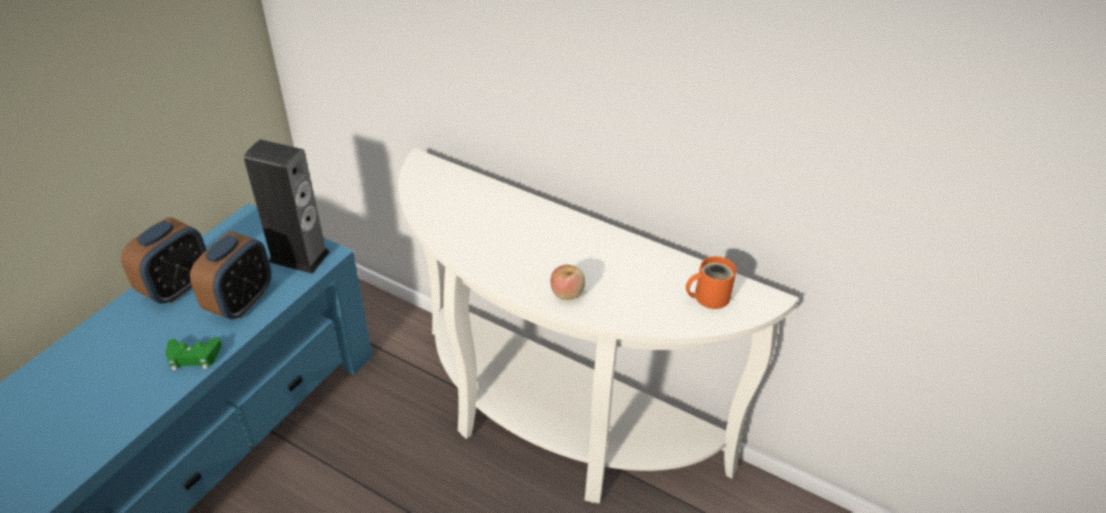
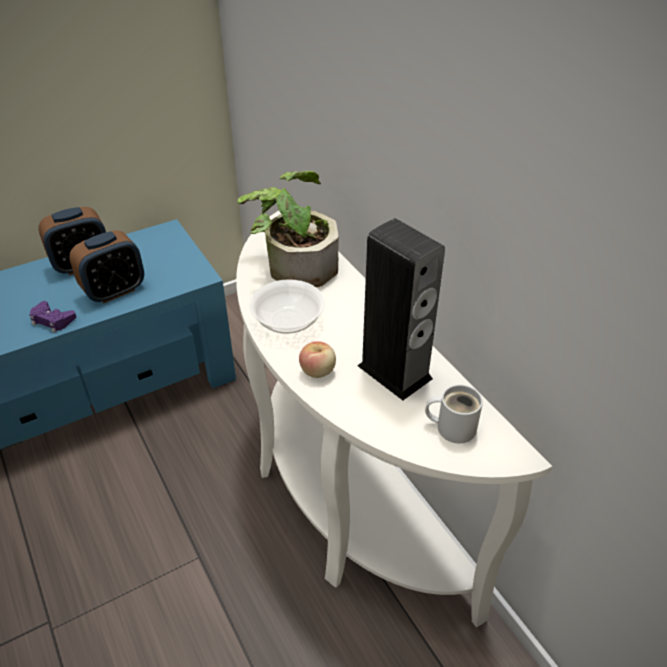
camera: 30 degrees right, 0 degrees up
green game controller [165,337,222,370] -> purple game controller [29,301,76,333]
speaker [244,139,330,274] -> speaker moved to [358,218,445,400]
orange mug [686,256,736,309] -> white mug [425,385,483,443]
none -> potted plant [238,171,339,287]
none -> bowl [249,279,325,334]

